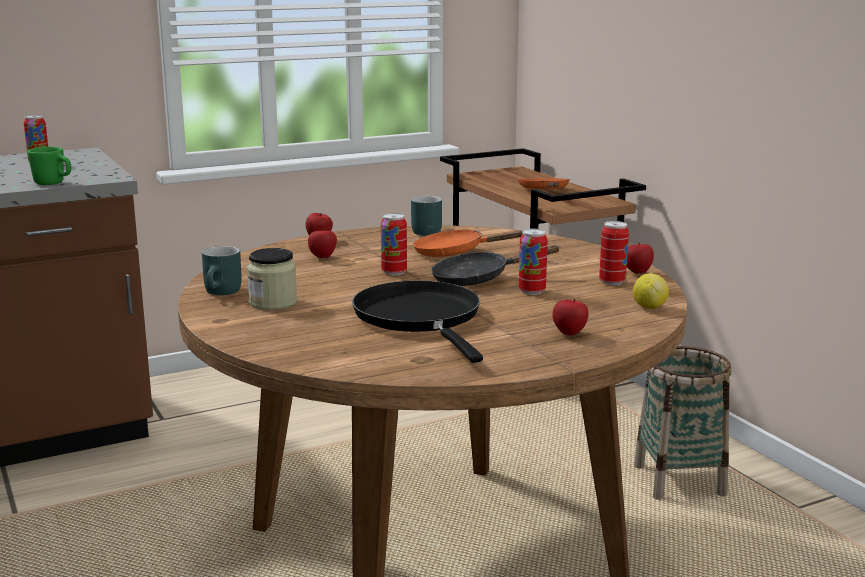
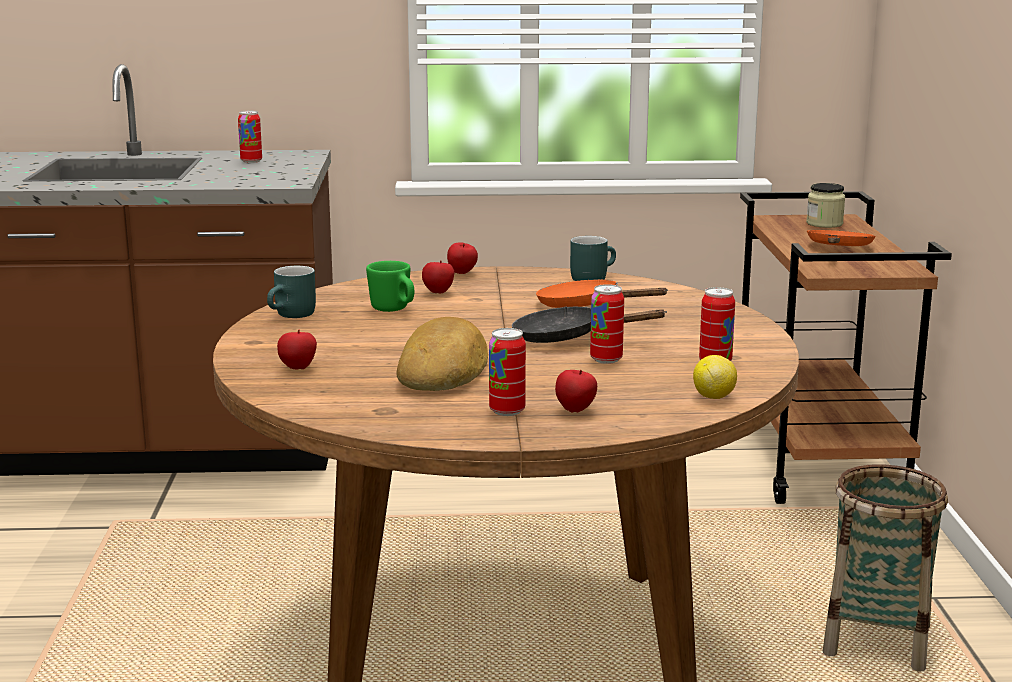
camera: 25 degrees right, 0 degrees up
green mug [27,147,71,185] -> green mug moved to [366,261,414,312]
jar [247,248,297,310] -> jar moved to [806,183,845,228]
black frying pan [352,281,483,363] -> bread [396,317,488,391]
can [381,213,407,275] -> can moved to [489,328,526,416]
apple [627,242,654,274] -> apple moved to [277,329,317,370]

